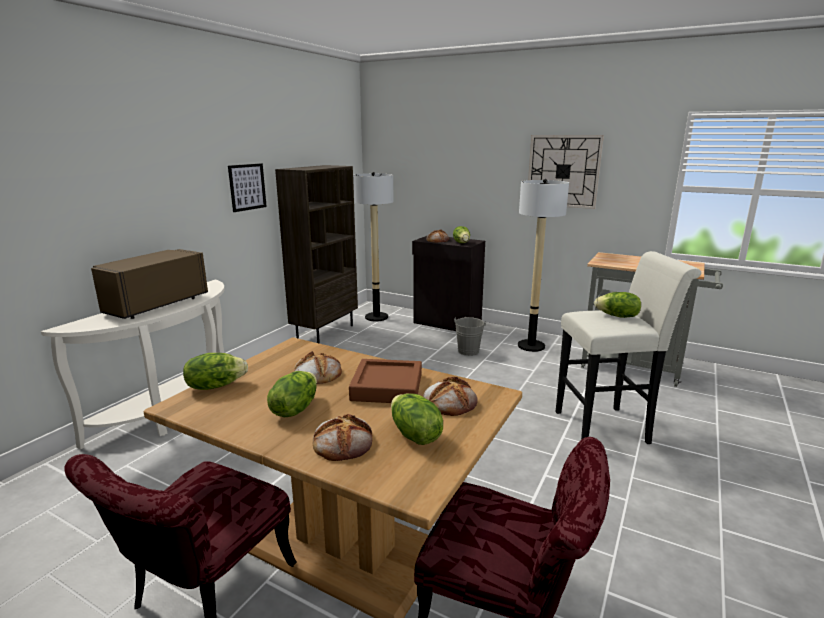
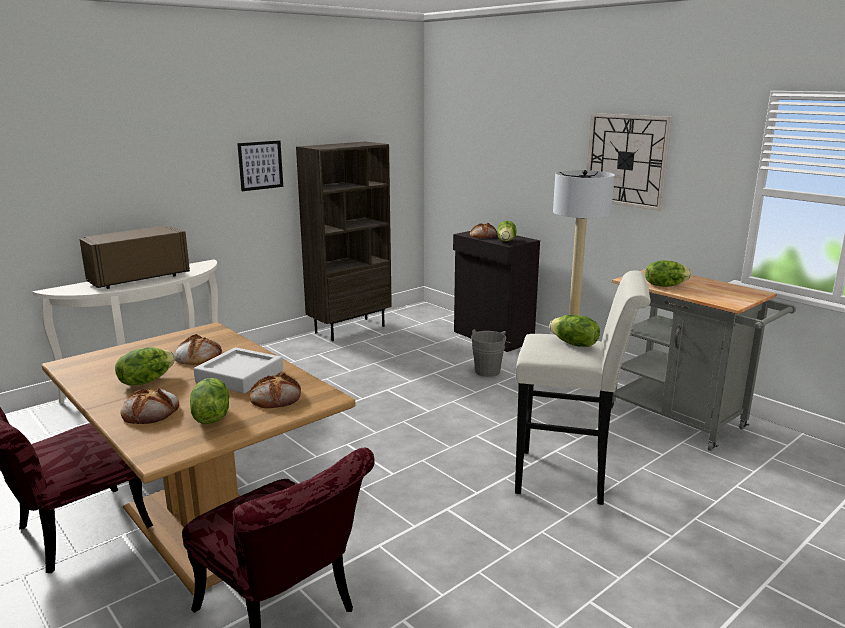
camera: 20 degrees right, 0 degrees up
lettuce [183,353,248,390] -> lettuce moved to [645,260,691,287]
brown tray [349,359,422,403] -> grey tray [194,347,283,393]
floor lamp [353,172,394,322] -> none

